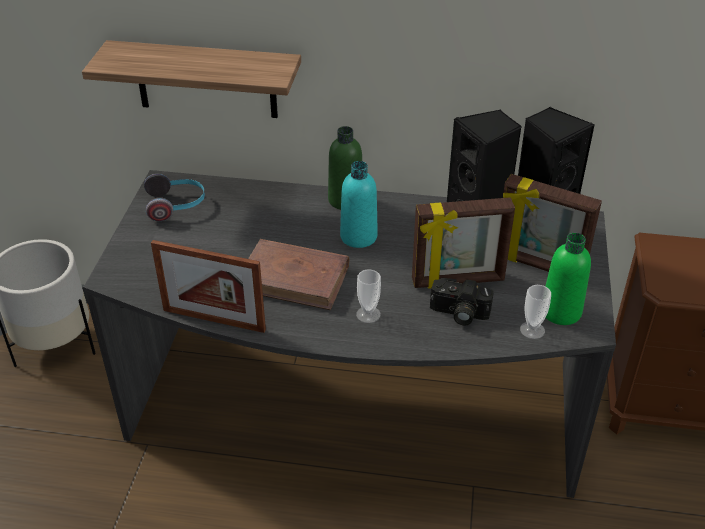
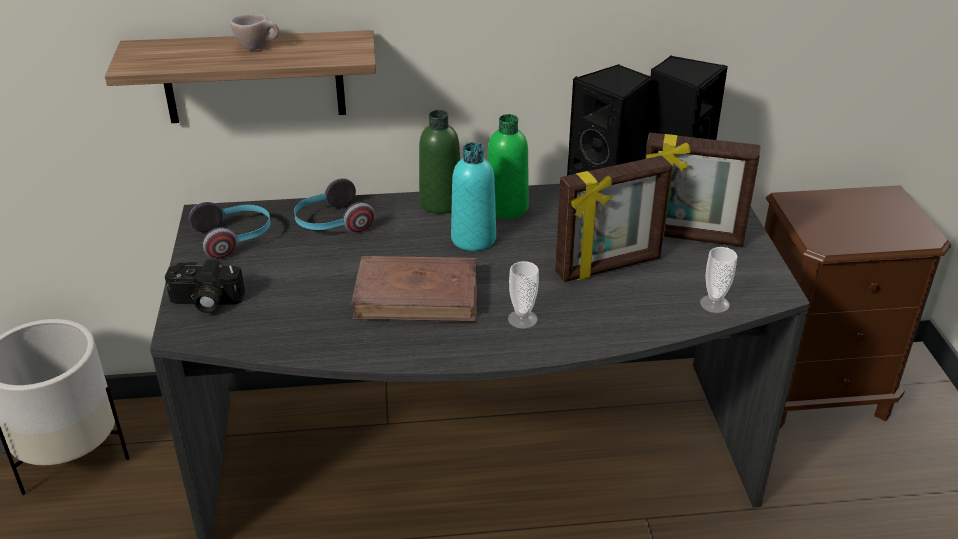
camera: 15 degrees left, 5 degrees down
picture frame [151,240,266,333] -> none
camera [430,278,494,326] -> camera moved to [165,259,245,313]
green bottle [545,233,591,325] -> green bottle moved to [487,114,529,219]
none -> beige cup [230,14,280,50]
none -> headphones [294,178,375,233]

